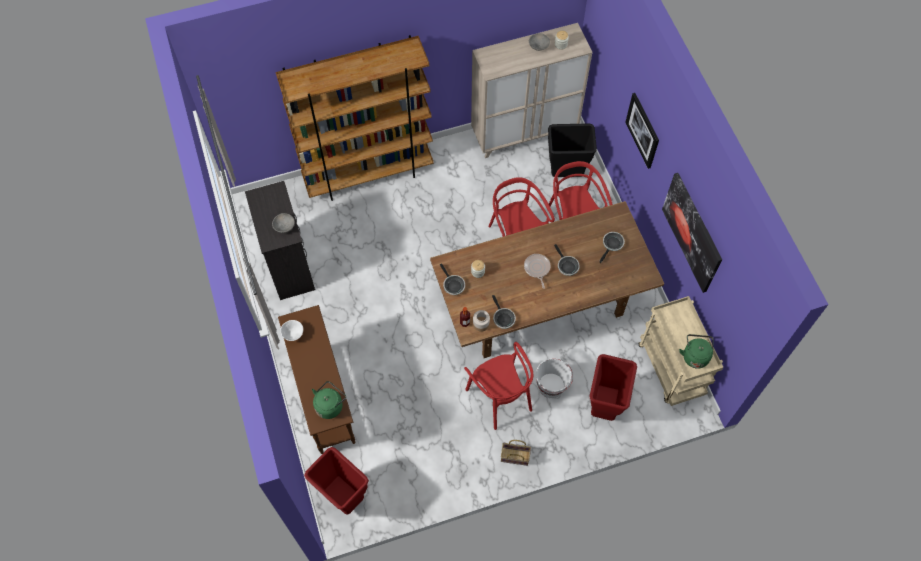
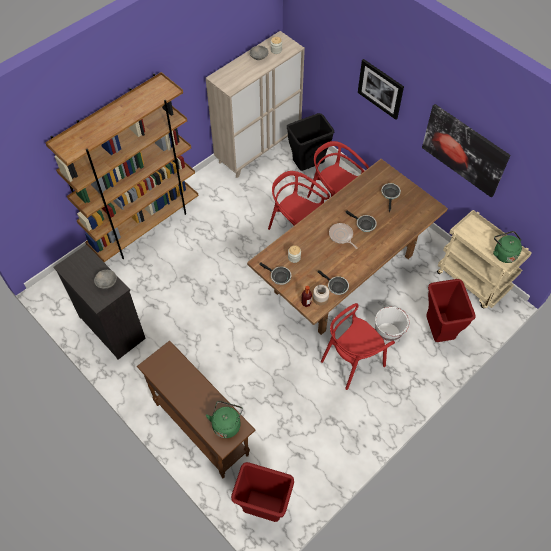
camera: 25 degrees left, 5 degrees down
white bowl [281,320,303,341] -> none
red chair [464,342,533,430] -> red chair turned 105 degrees clockwise [321,303,395,390]
basket [501,440,531,466] -> none

